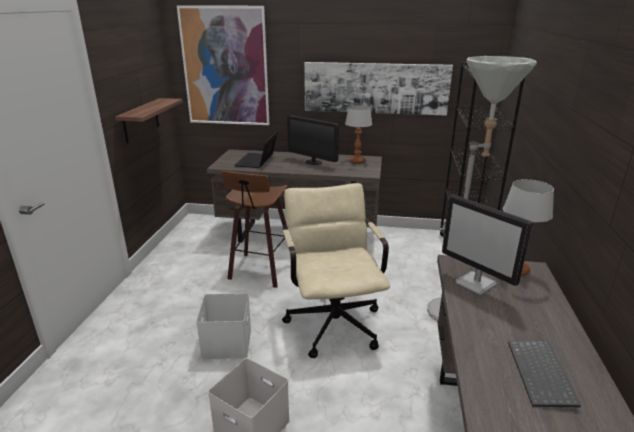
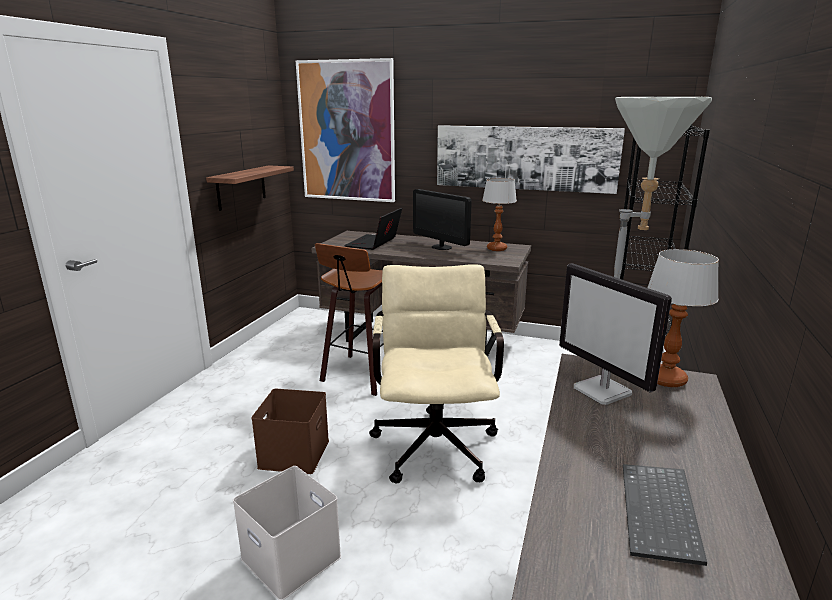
camera: 10 degrees right, 5 degrees down
white storage box [196,293,251,360] -> brown storage box [251,389,329,474]

